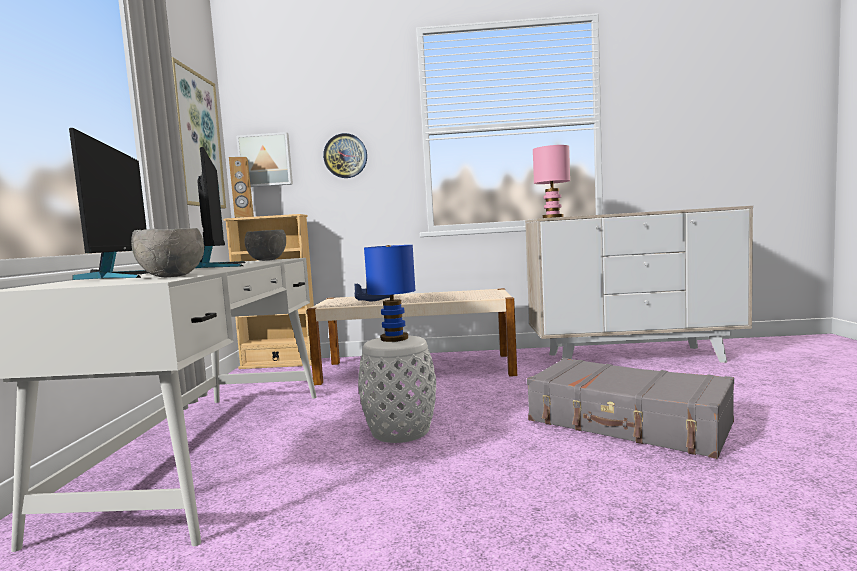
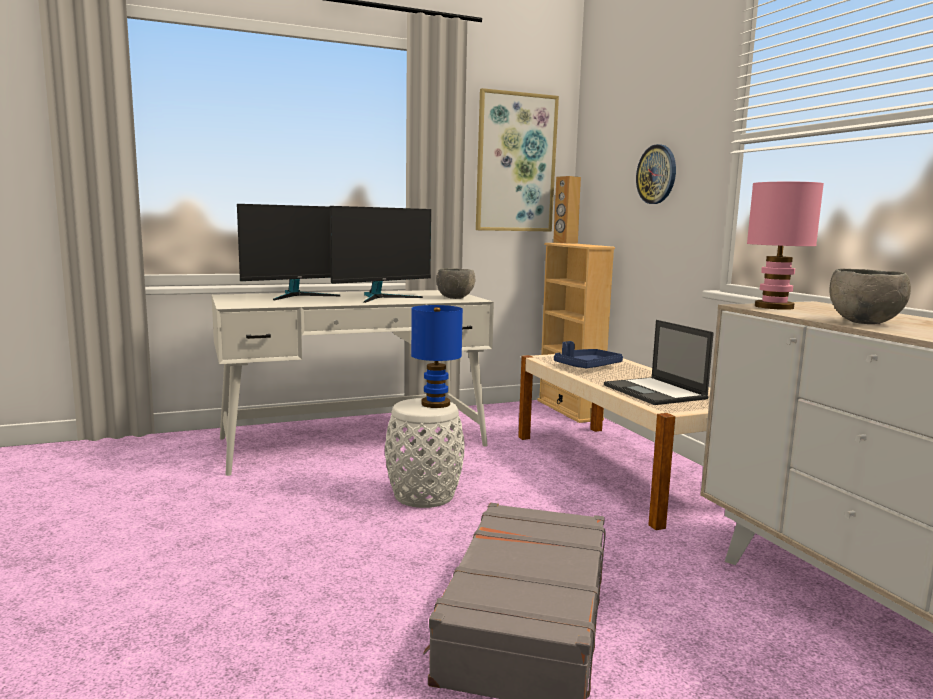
camera: 65 degrees right, 5 degrees up
grey bowl [131,228,204,277] -> grey bowl moved to [830,269,911,324]
picture [236,132,293,187] -> none
none -> laptop [604,320,714,405]

